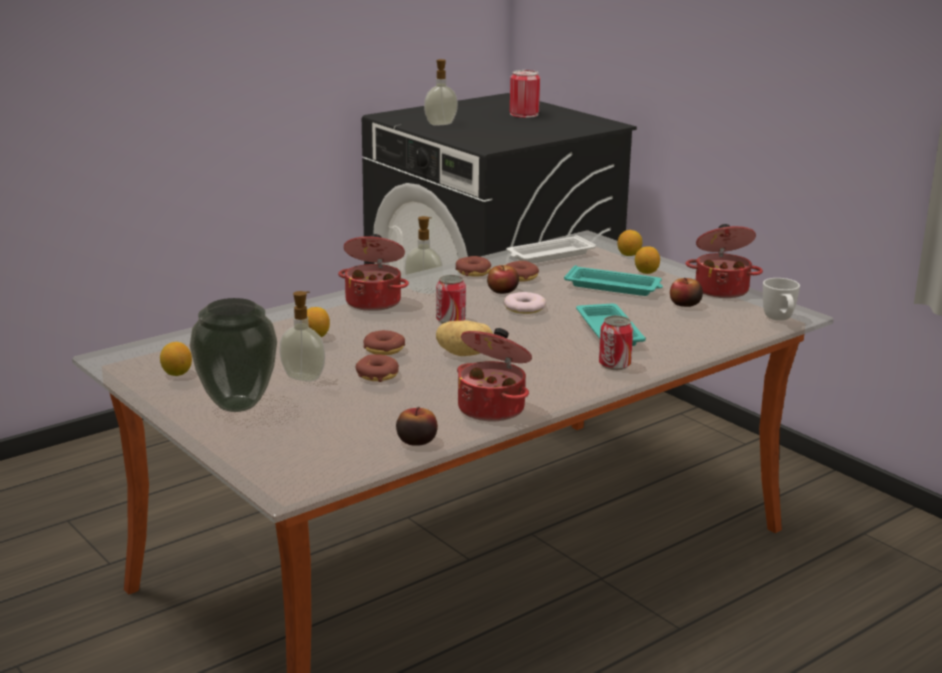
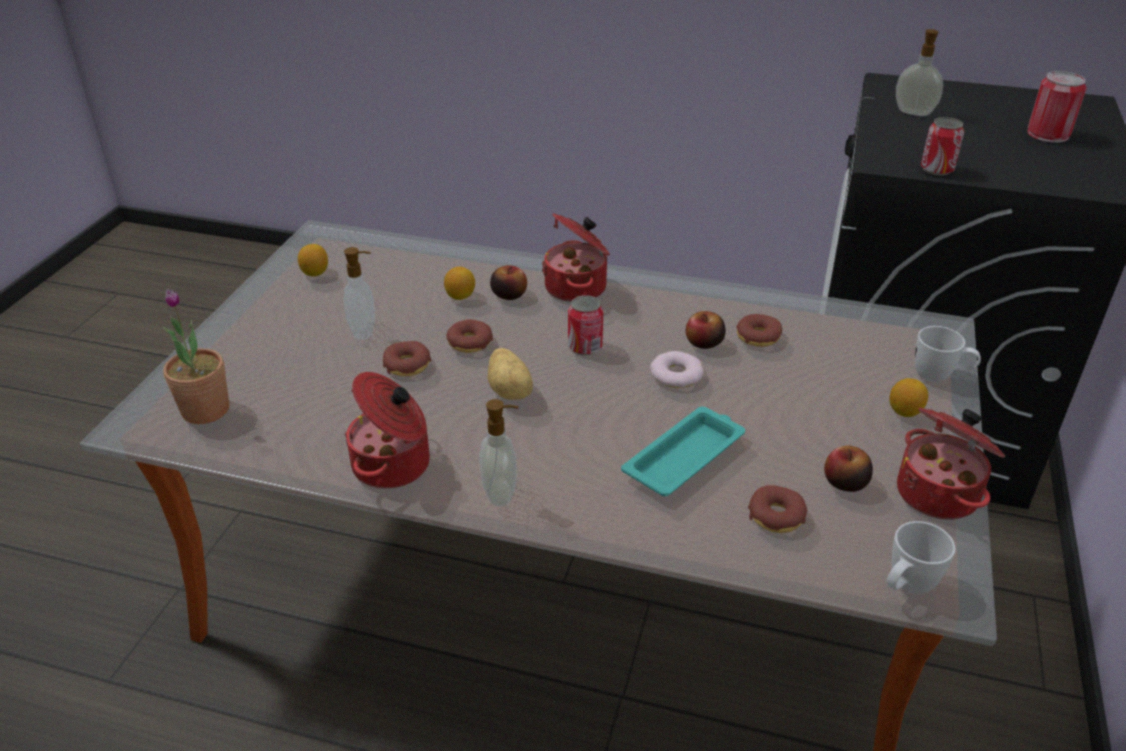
camera: 55 degrees right, 15 degrees up
vase [190,298,277,412] -> none
apple [396,407,438,446] -> apple moved to [490,265,527,300]
soap dispenser [404,216,443,294] -> soap dispenser moved to [480,399,518,506]
donut [456,256,491,277] -> donut moved to [748,485,807,533]
white tray [506,235,596,263] -> none
turquoise tray [564,265,663,296] -> none
can [599,316,633,370] -> can moved to [921,117,964,176]
lemon [618,230,642,256] -> white mug [915,326,981,382]
none -> potted plant [162,289,230,424]

